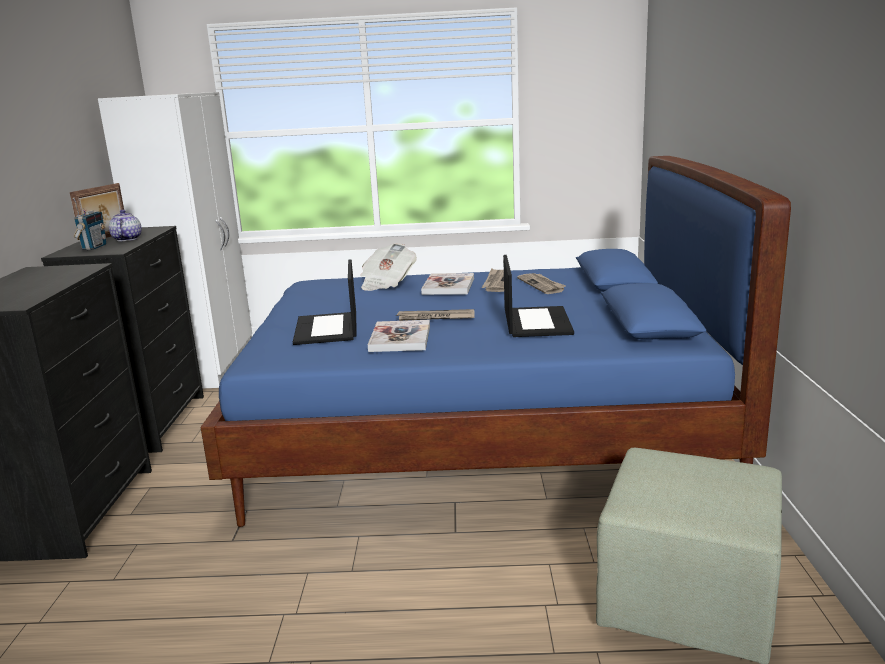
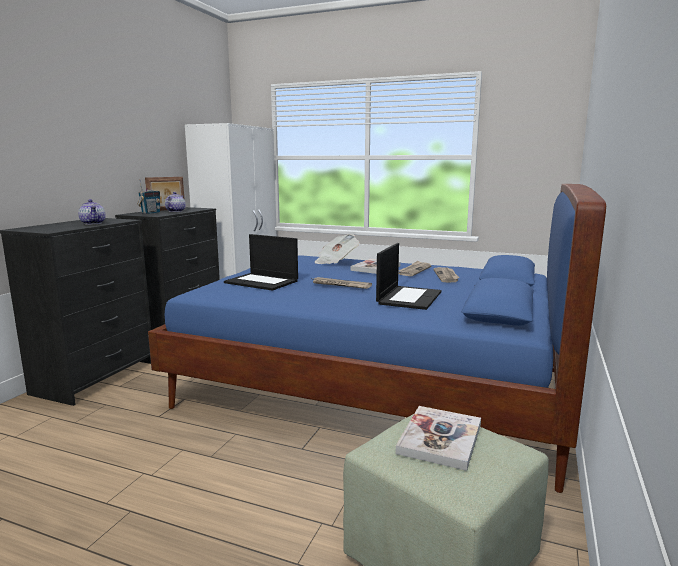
camera: 20 degrees right, 5 degrees down
laptop [293,259,357,345] -> laptop turned 75 degrees counterclockwise [224,234,298,291]
book [368,320,430,352] -> book moved to [396,406,481,471]
none -> teapot [78,199,106,225]

